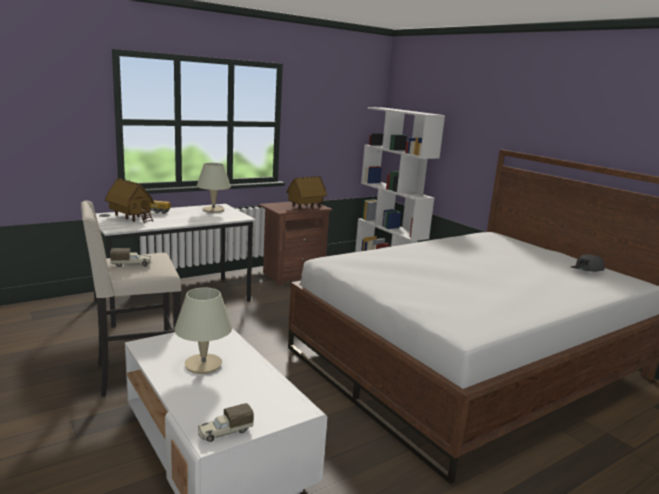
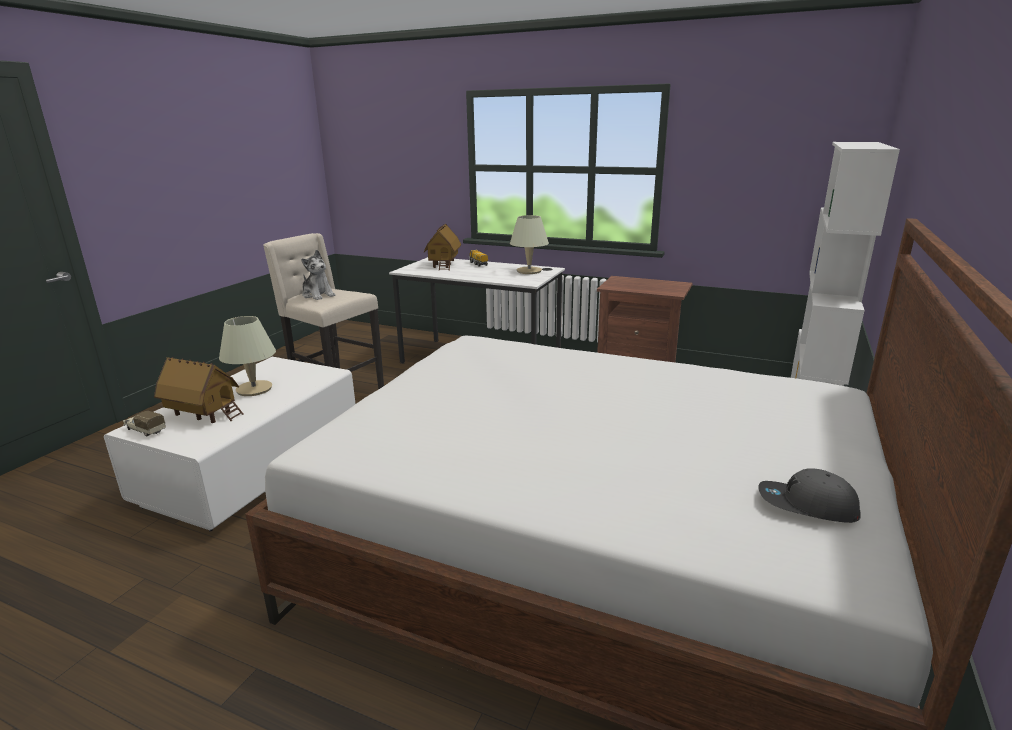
camera: 60 degrees right, 5 degrees up
toy truck [110,248,151,267] -> plush toy [301,250,335,300]
toy house [286,176,327,209] -> toy house moved to [154,357,243,423]

